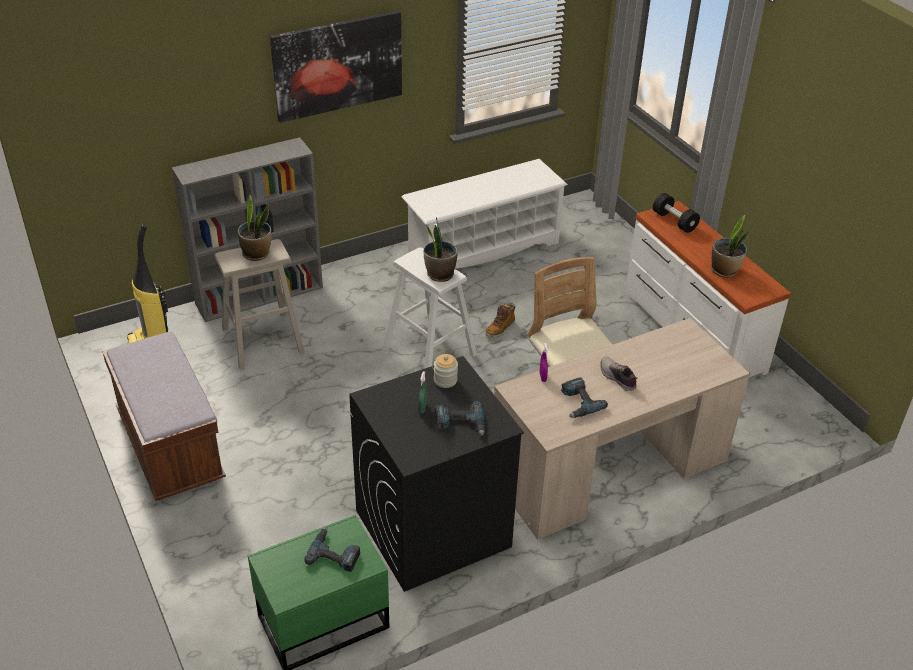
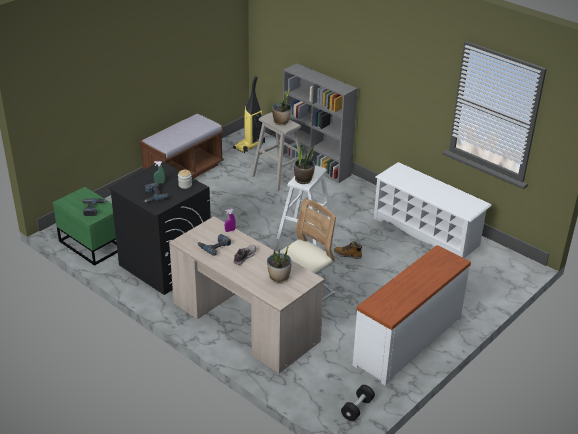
camera: 70 degrees right, 5 degrees down
picture [270,11,402,123] -> none
black dumbbell [653,193,700,233] -> black dumbbell moved to [341,385,375,421]
potted plant [711,215,750,277] -> potted plant moved to [267,245,292,283]

